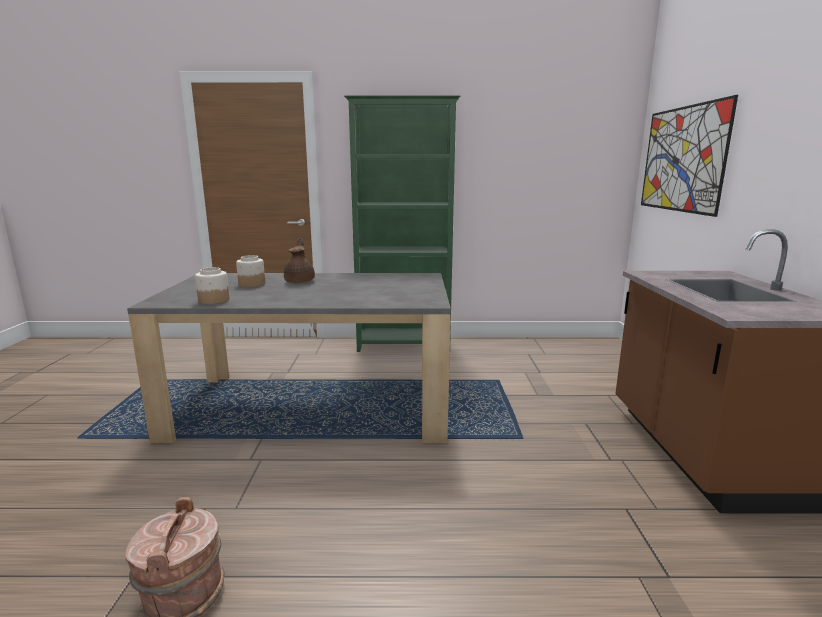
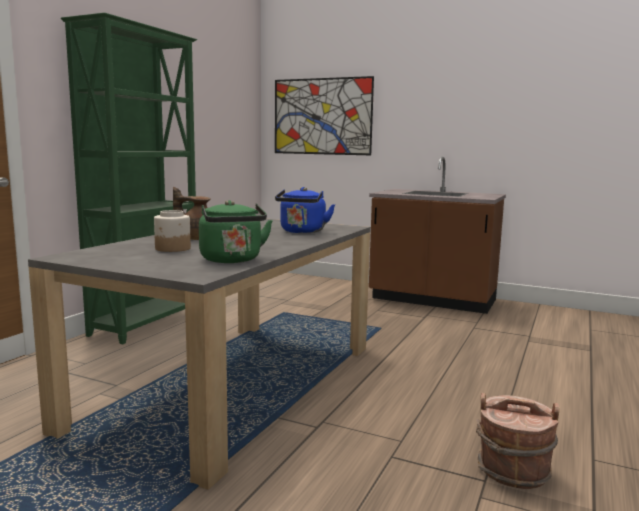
camera: 65 degrees left, 5 degrees down
jar [195,267,229,304] -> green kettle [199,200,273,263]
none -> blue kettle [275,187,335,233]

